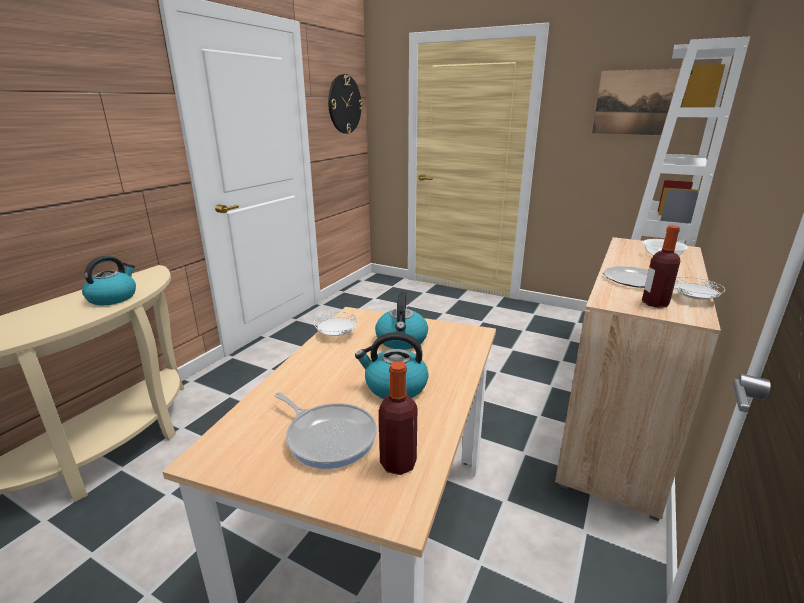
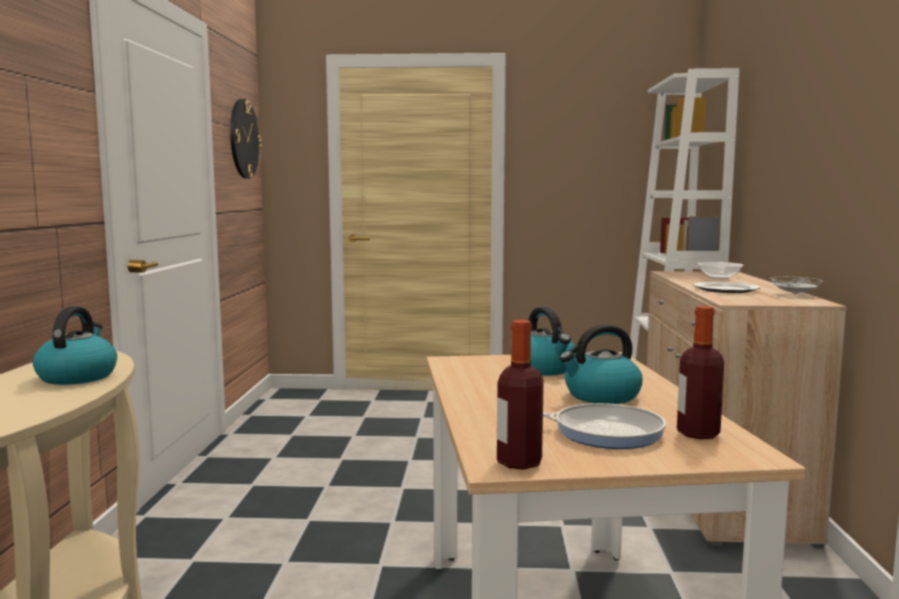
camera: 25 degrees left, 15 degrees down
white plate [314,312,359,336] -> none
picture [592,69,680,135] -> none
bottle [642,225,680,308] -> bottle moved to [497,320,544,470]

